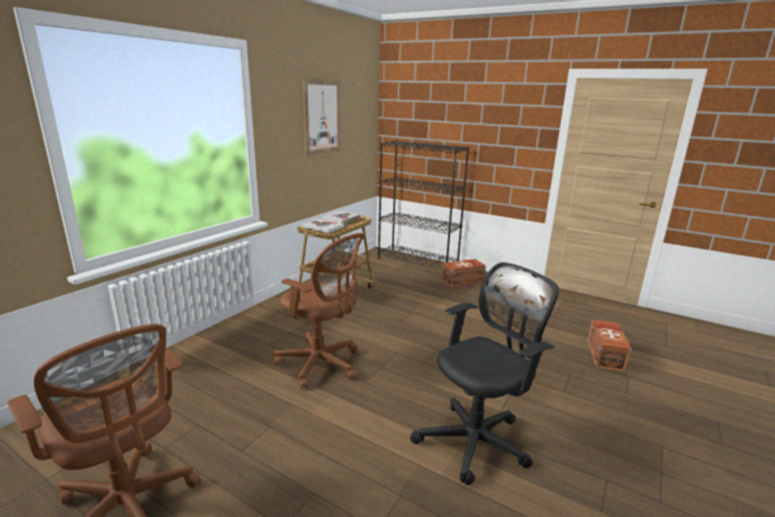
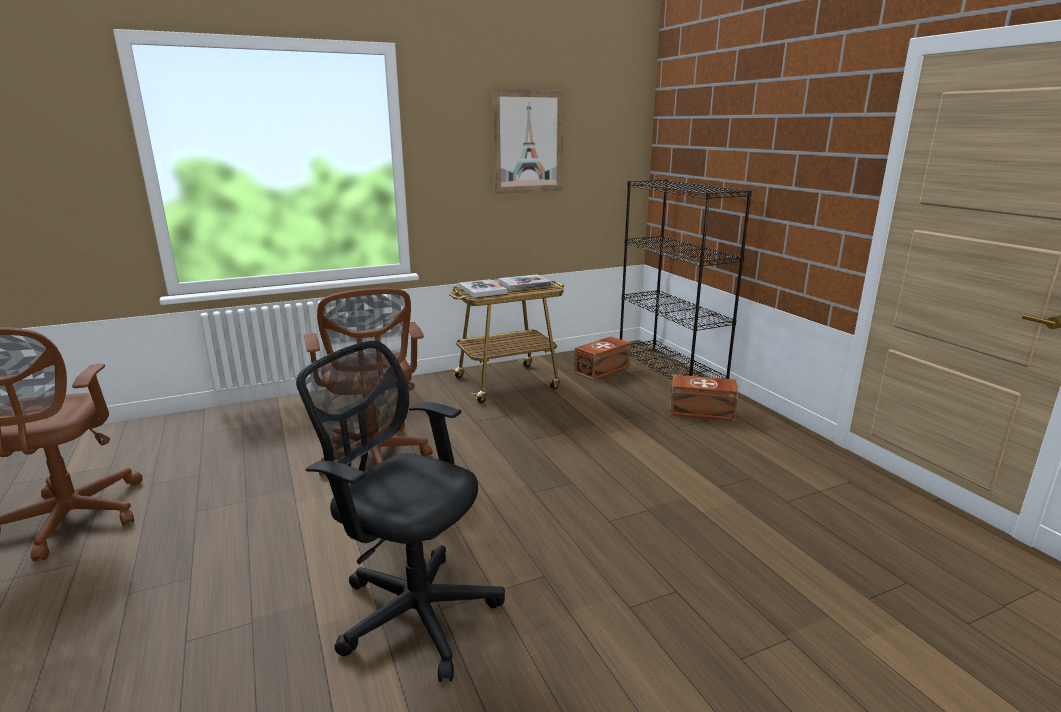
camera: 35 degrees right, 0 degrees up
black office chair [410,262,559,485] -> black office chair turned 150 degrees counterclockwise [296,341,505,682]
brown storage box [588,320,631,372] -> brown storage box moved to [574,337,631,380]

